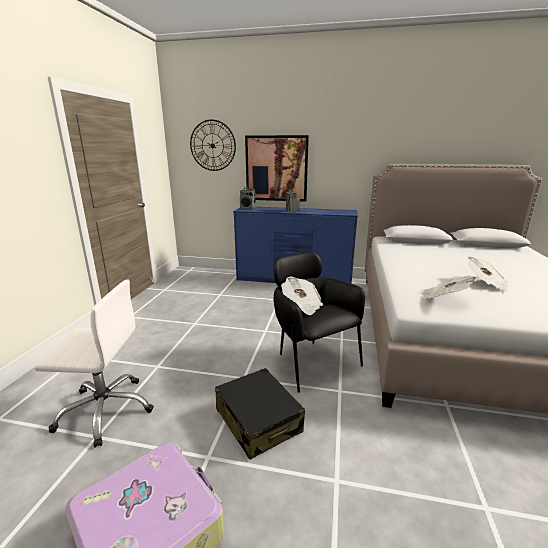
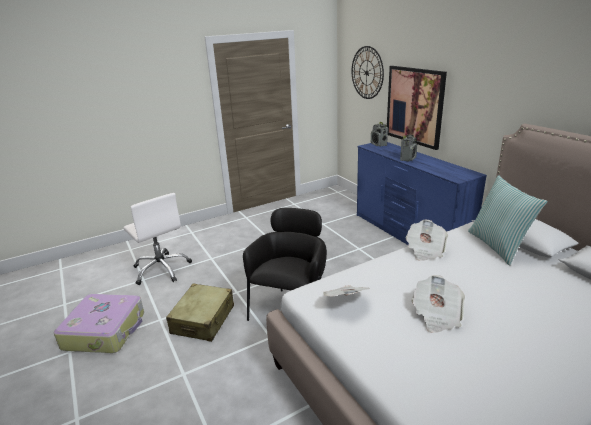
camera: 50 degrees right, 5 degrees up
black suitcase [215,368,305,460] -> beige suitcase [166,284,234,342]
newspaper [281,277,323,315] -> newspaper moved to [406,220,448,261]
none -> pillow [468,175,547,266]

